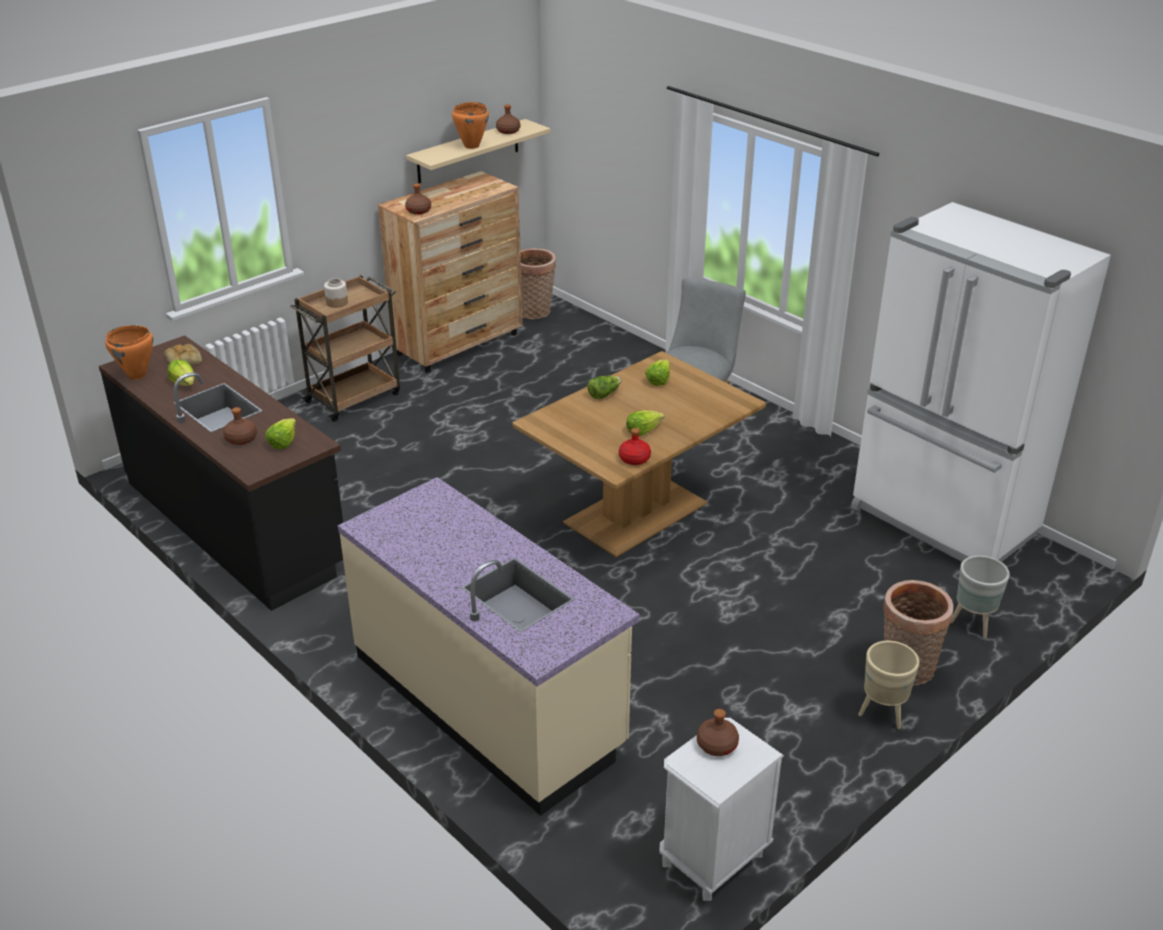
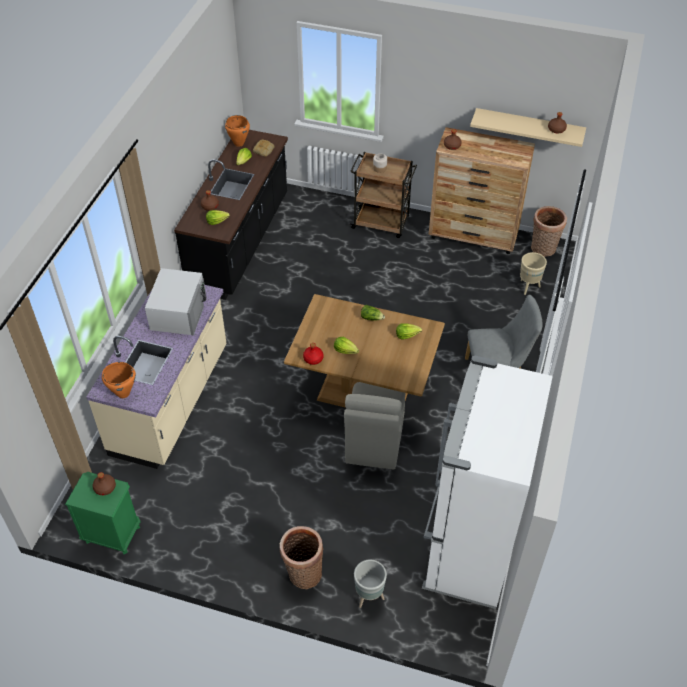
camera: 60 degrees right, 15 degrees up
orange cooking pot [452,102,489,149] -> orange cooking pot moved to [102,362,136,398]
white nightstand [659,718,784,901] -> green nightstand [65,472,141,554]
beige planter [858,641,919,729] -> beige planter moved to [520,252,547,295]
none -> white microwave [145,268,207,336]
none -> beige chair [344,382,405,470]

